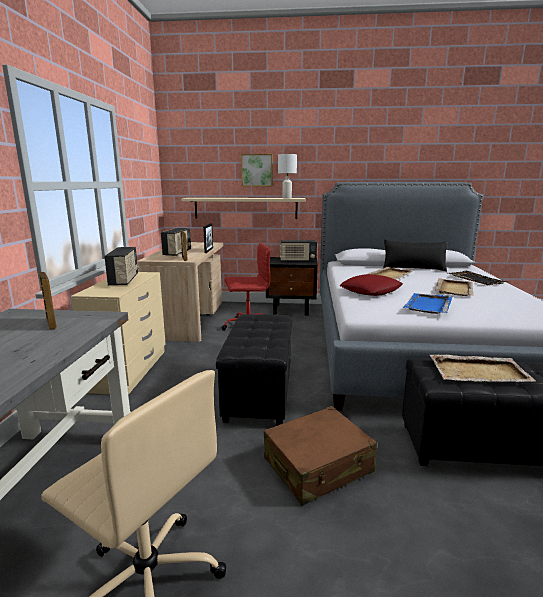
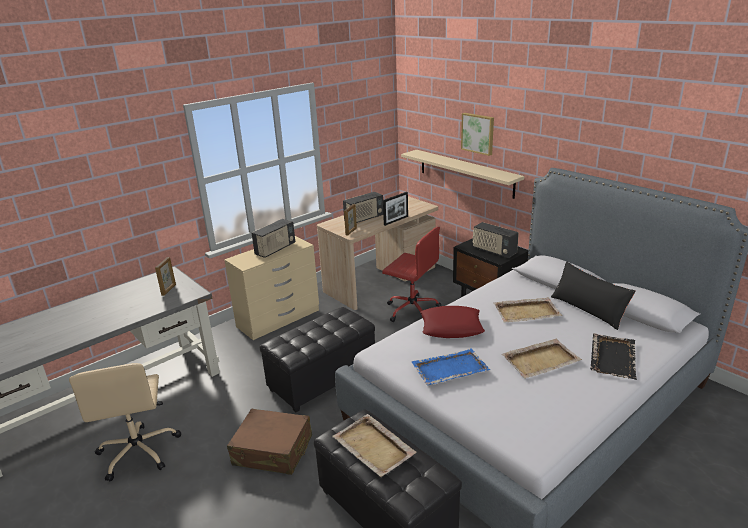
camera: 45 degrees right, 10 degrees up
white table lamp [278,154,297,198] -> none

